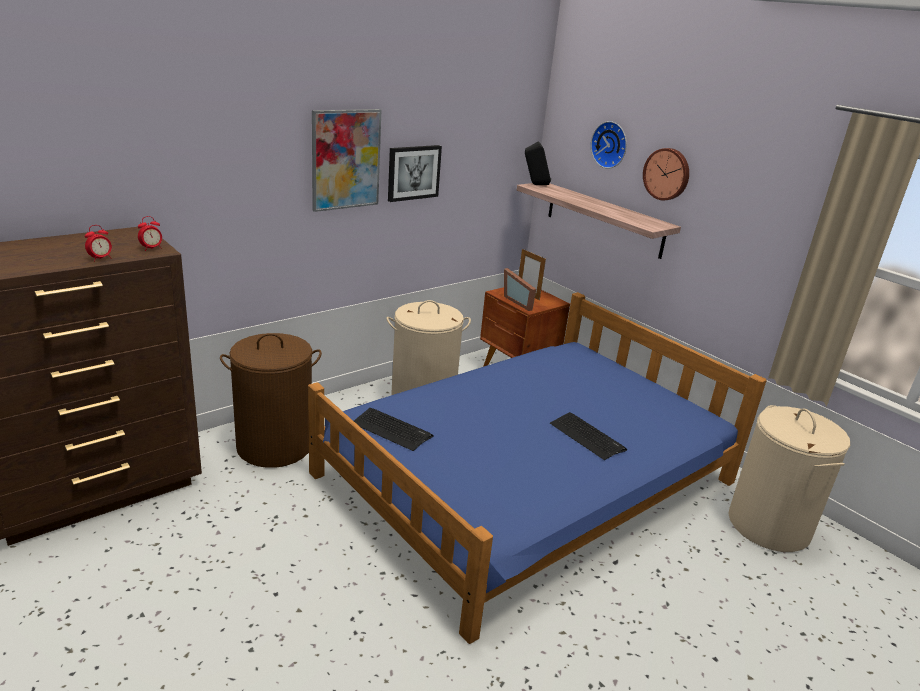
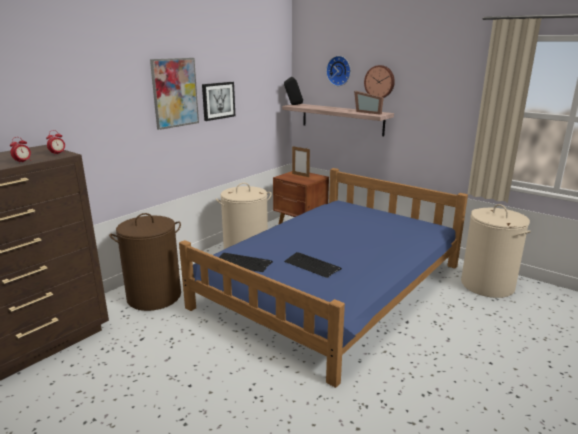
camera: 10 degrees left, 5 degrees down
picture frame [504,268,536,311] -> picture frame moved to [354,91,384,115]
keyboard [550,412,627,460] -> keyboard moved to [284,252,342,278]

